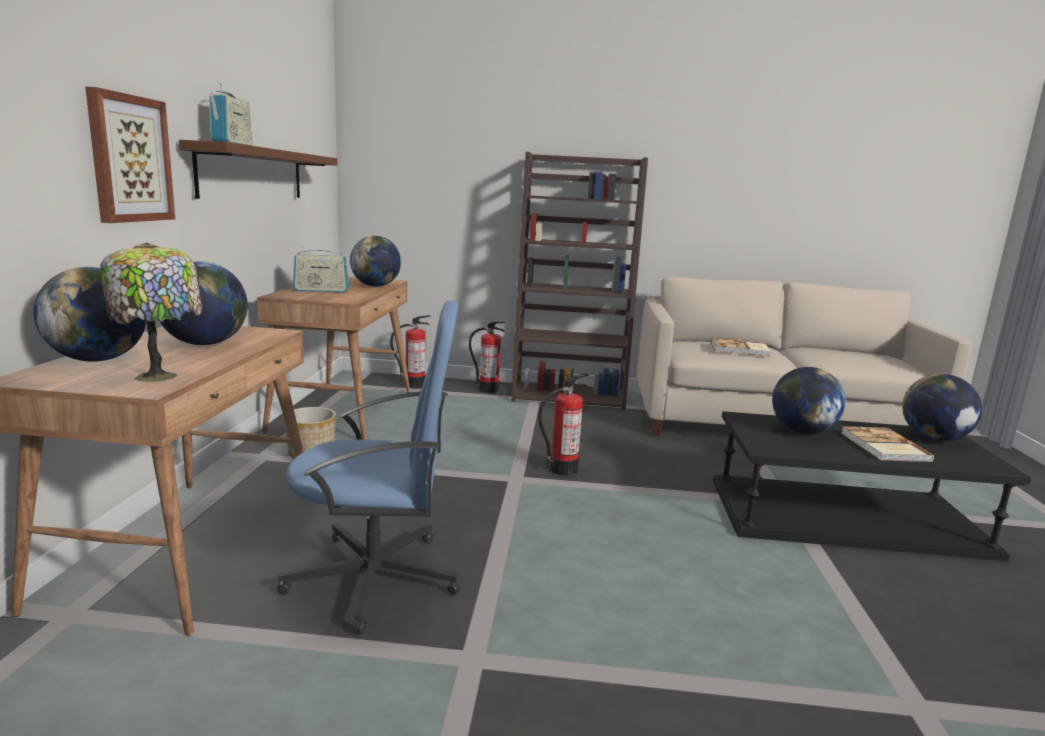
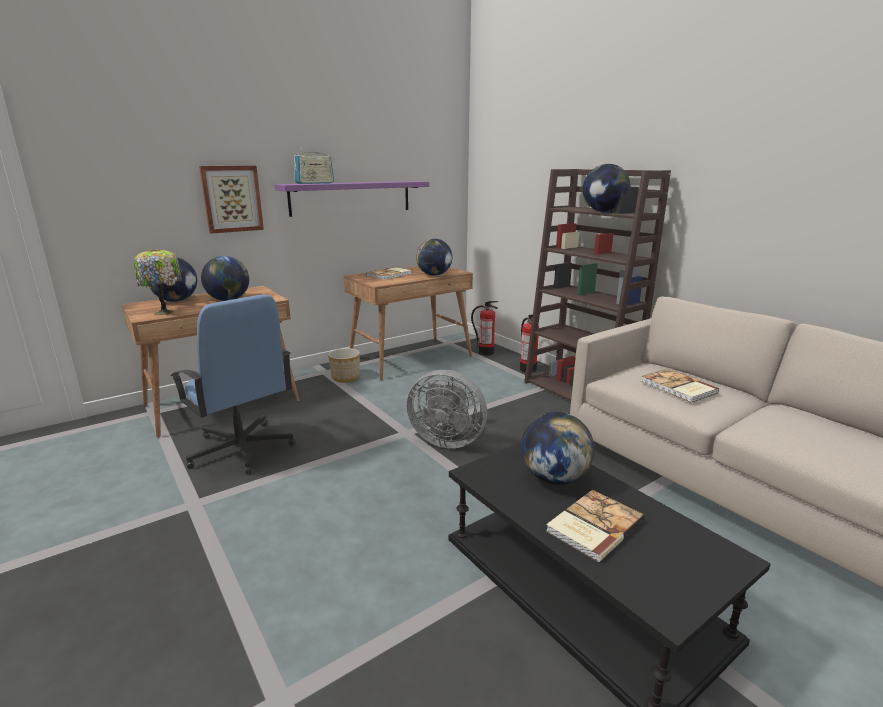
camera: 50 degrees right, 5 degrees up
brown shelf [179,140,338,199] -> purple shelf [274,181,430,217]
radio [293,246,349,292] -> book [366,267,411,280]
fire extinguisher [538,373,590,476] -> grey fan [407,370,487,449]
globe [902,374,982,441] -> globe moved to [583,164,630,212]

